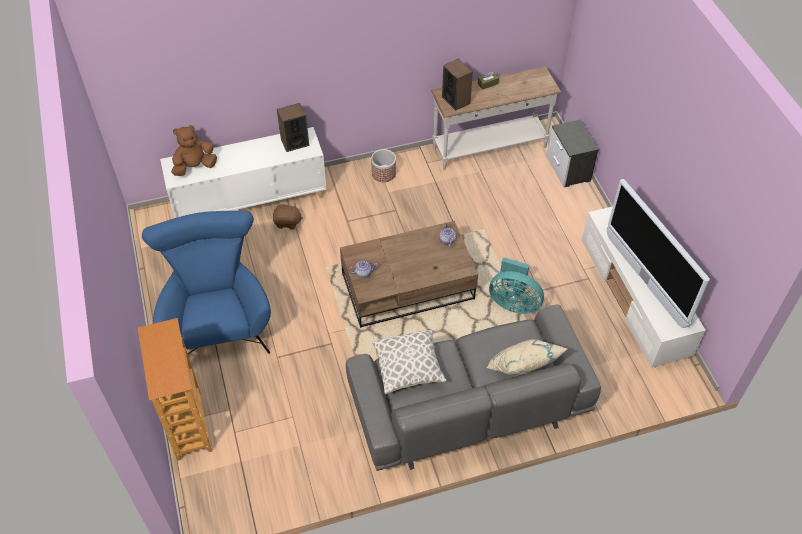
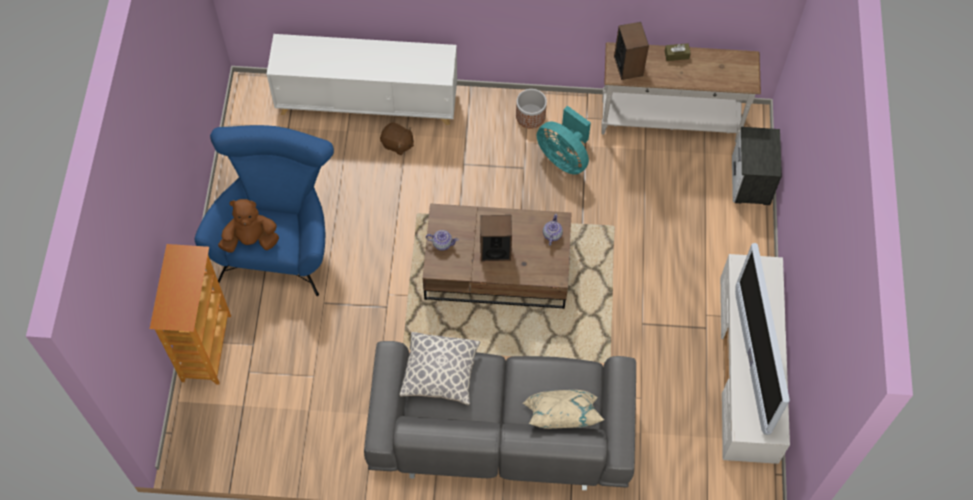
camera: 20 degrees right, 10 degrees up
brown plush toy [171,125,217,176] -> brown plush toy moved to [218,199,279,253]
speaker [277,103,309,152] -> speaker moved to [480,215,512,261]
turquoise fan [489,257,544,314] -> turquoise fan moved to [537,106,591,175]

